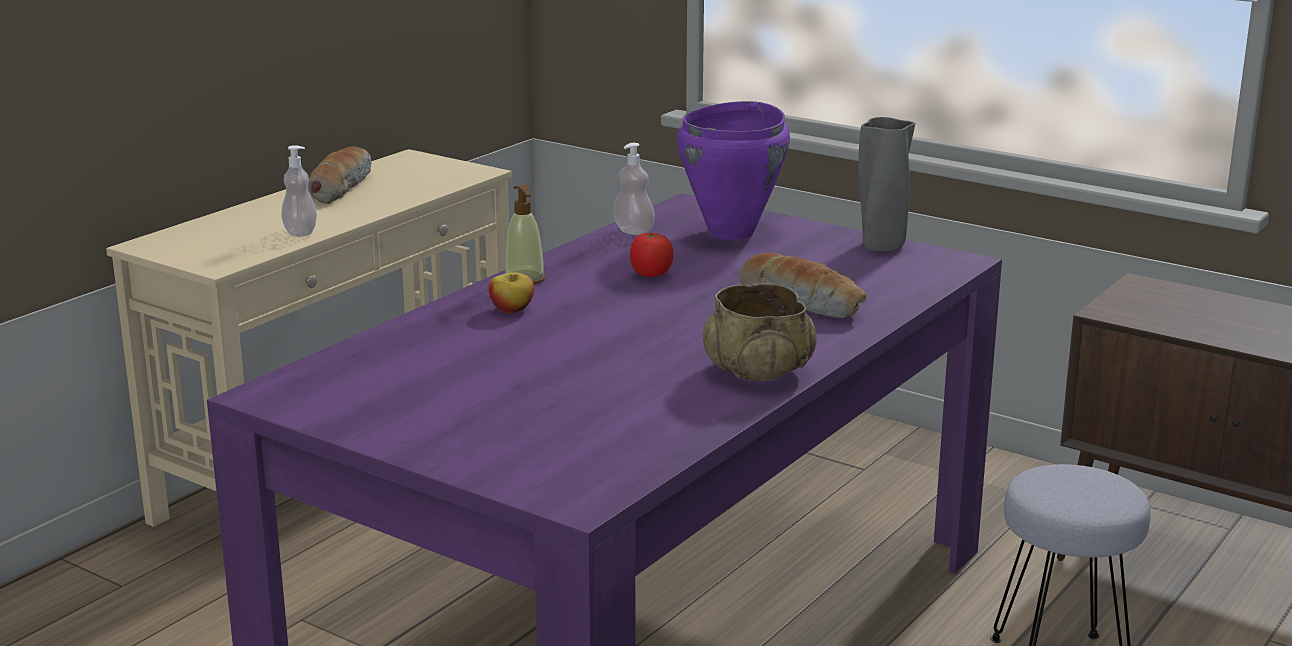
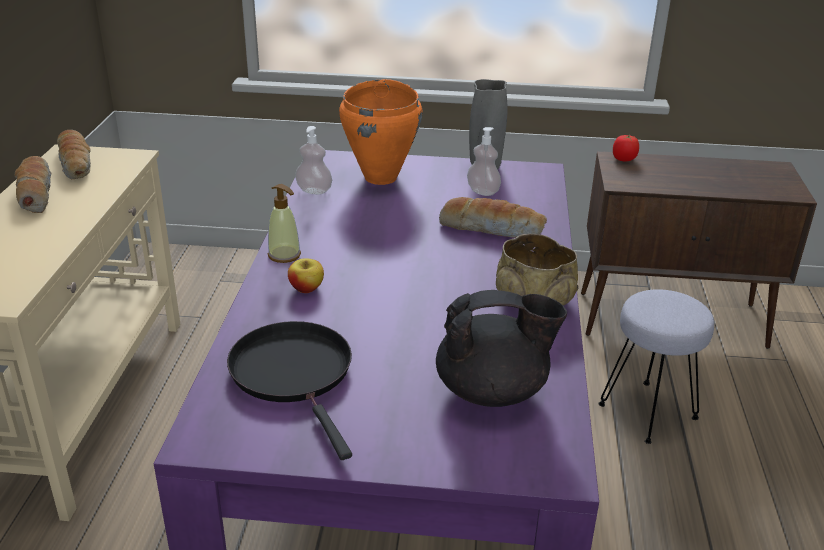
camera: 30 degrees left, 10 degrees up
soap dispenser [281,145,317,237] -> soap dispenser moved to [467,127,501,196]
tomato [630,233,674,277] -> tomato moved to [613,135,639,161]
purple cooking pot [677,101,790,240] -> orange cooking pot [339,79,422,185]
none -> bread [57,130,91,179]
none -> black frying pan [227,321,352,460]
none -> black teapot [436,290,567,407]

